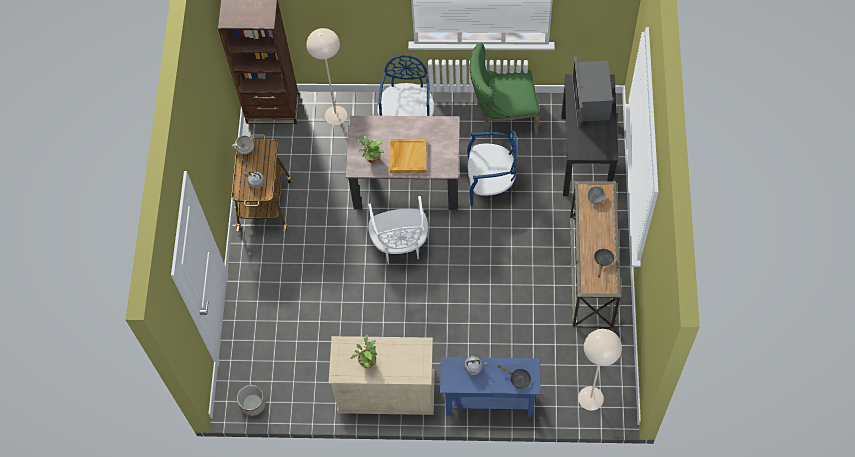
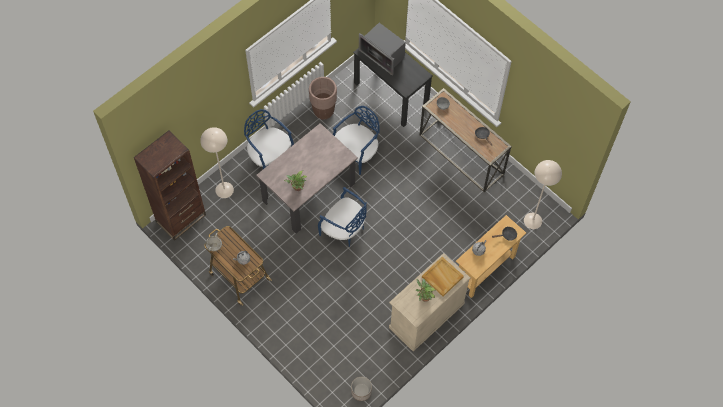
camera: 50 degrees left, 0 degrees up
white chair [368,196,428,264] -> blue chair [318,187,367,247]
beige tray [390,139,426,173] -> beige tray moved to [422,257,464,296]
blue console table [440,357,541,417] -> beige console table [456,215,526,298]
green chair [469,43,540,138] -> brown planter [309,77,337,120]

